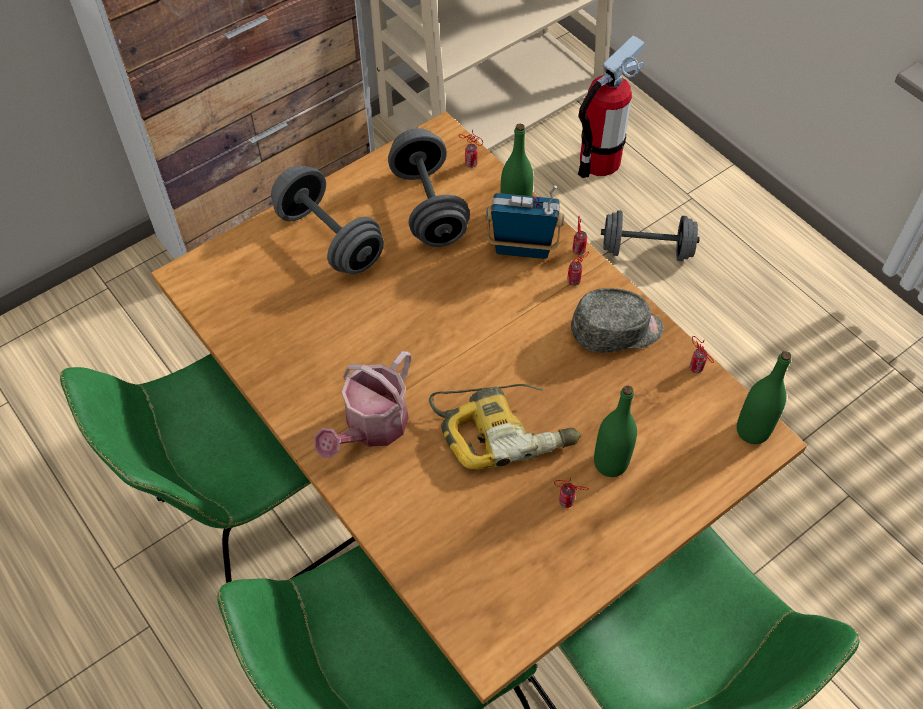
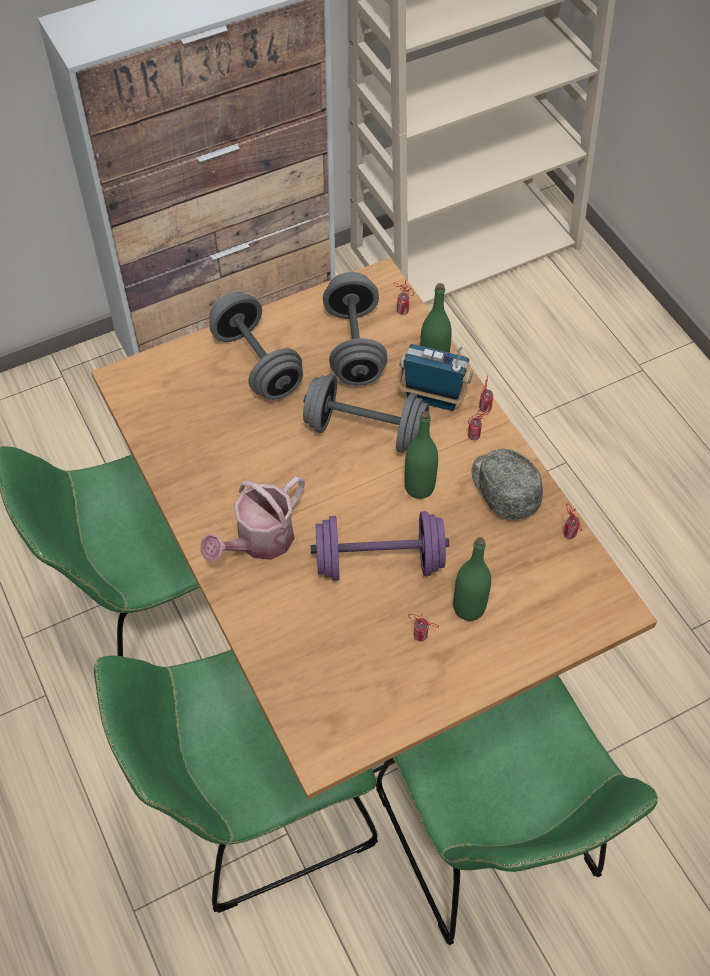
camera: 10 degrees right, 0 degrees up
power drill [429,384,581,470] -> purple dumbbell [310,511,449,581]
grey cap [571,288,664,353] -> grey cap turned 120 degrees counterclockwise [472,449,543,520]
fire extinguisher [578,35,645,178] -> none
grey dumbbell [601,210,700,261] -> grey dumbbell moved to [303,374,429,453]
green bottle [737,351,791,444] -> green bottle moved to [404,411,438,499]

